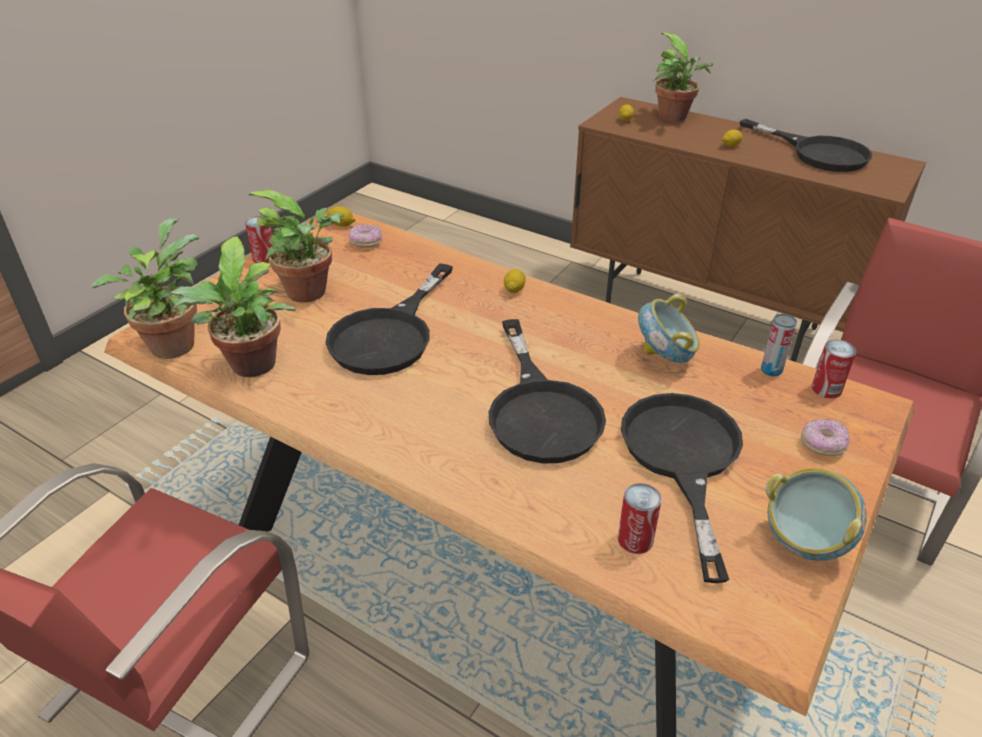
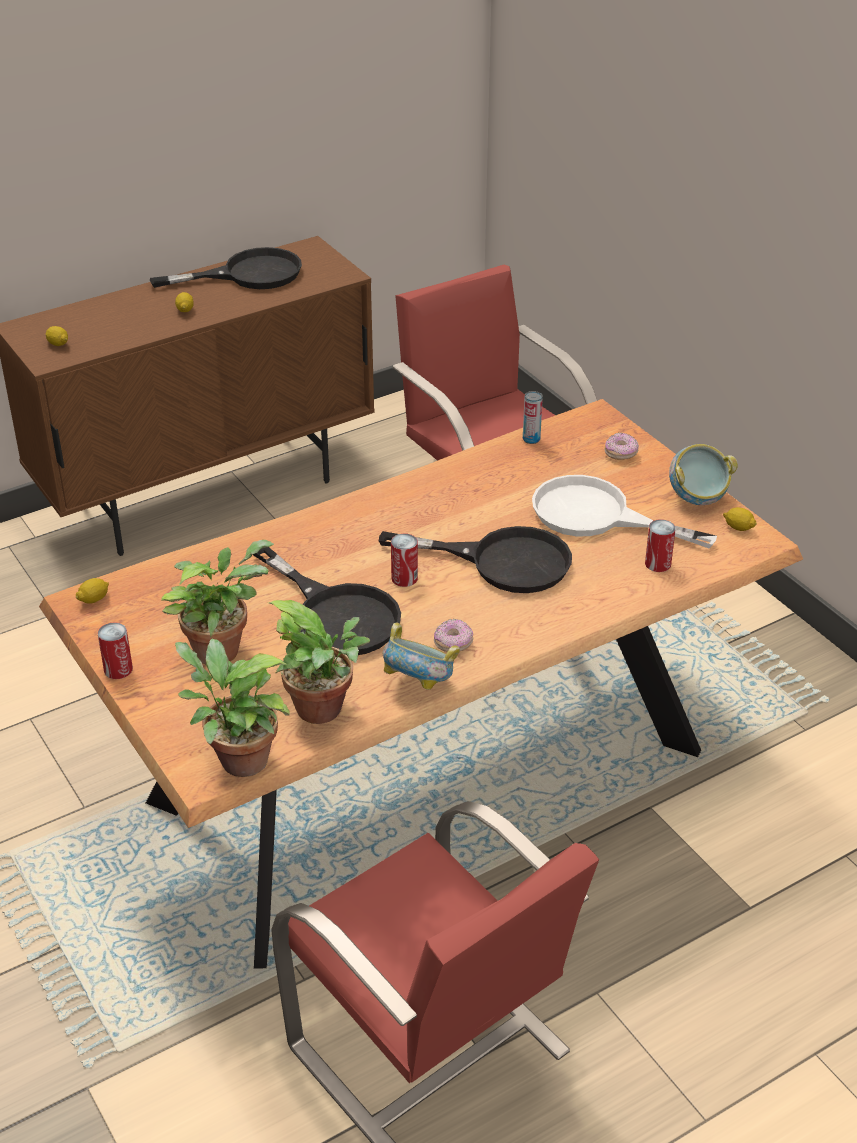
camera: 65 degrees left, 0 degrees up
donut [349,225,382,248] -> donut moved to [434,618,473,652]
lemon [504,269,526,293] -> lemon moved to [723,507,757,531]
black frying pan [621,393,743,583] -> white frying pan [532,475,717,548]
bowl [638,294,700,363] -> bowl moved to [383,623,460,690]
potted plant [653,32,713,122] -> none
can [812,340,856,399] -> can moved to [391,534,418,587]

